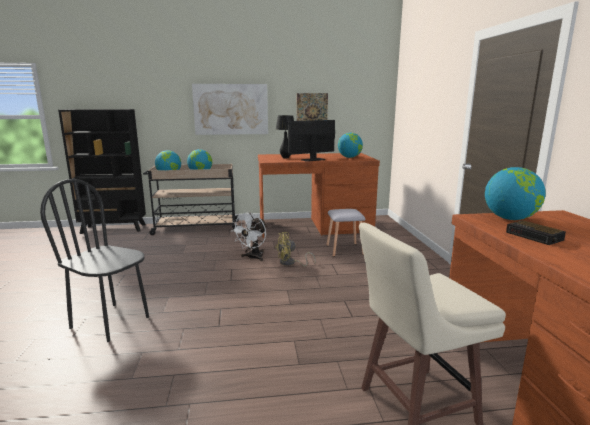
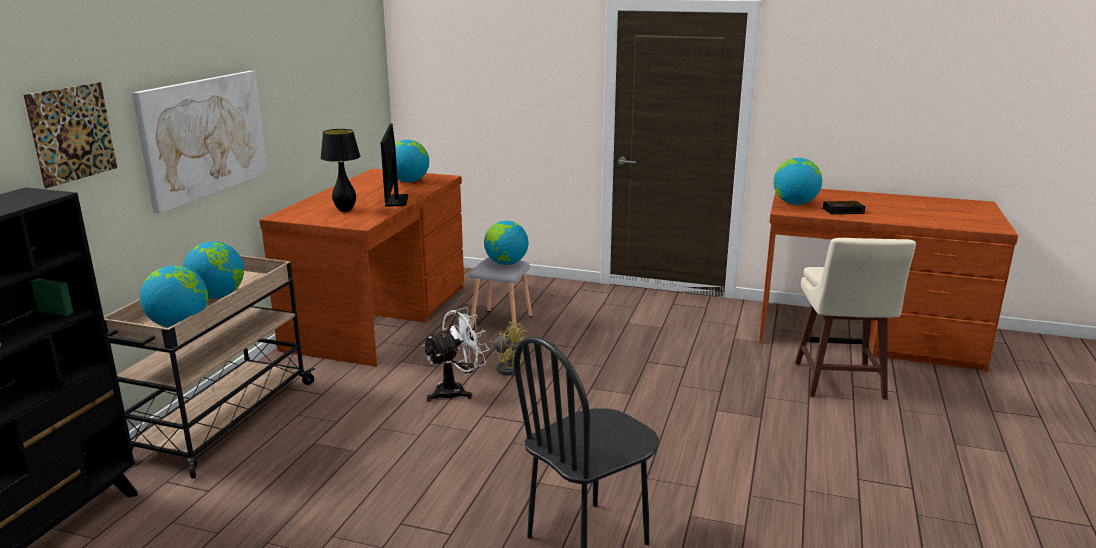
camera: 65 degrees left, 5 degrees up
white fan [231,212,267,261] -> white fan turned 90 degrees counterclockwise [422,307,489,402]
yellow fan [275,232,316,266] -> yellow fan turned 60 degrees counterclockwise [487,321,528,376]
picture [297,93,328,121] -> picture moved to [24,82,117,188]
none -> globe [484,221,528,265]

